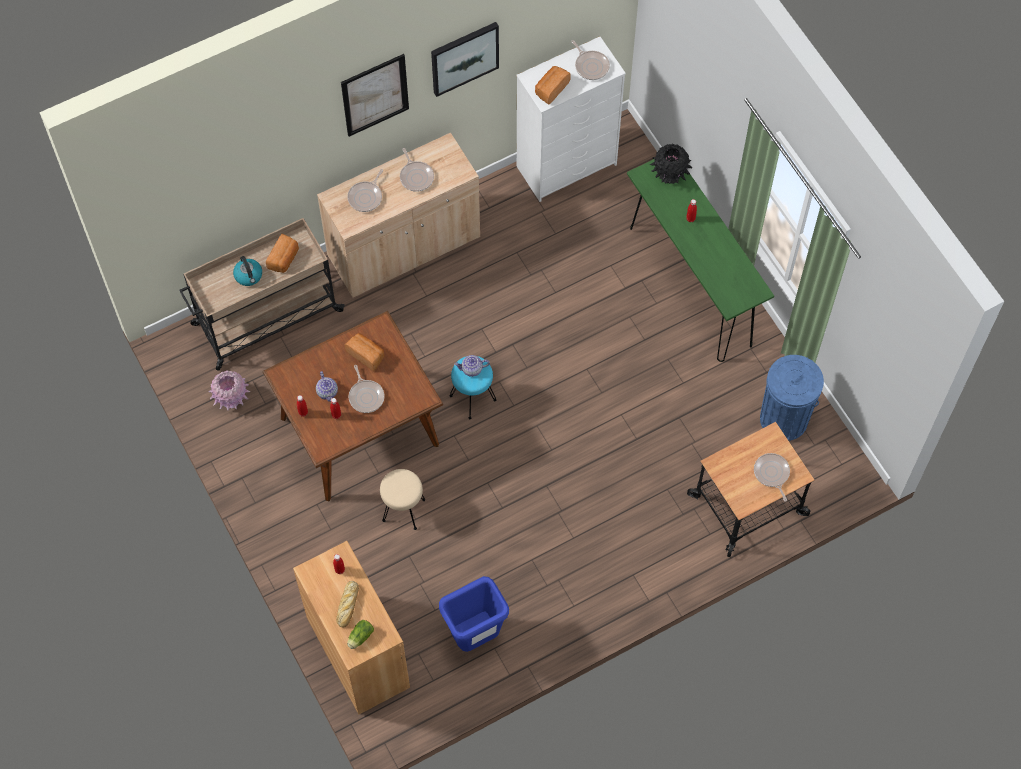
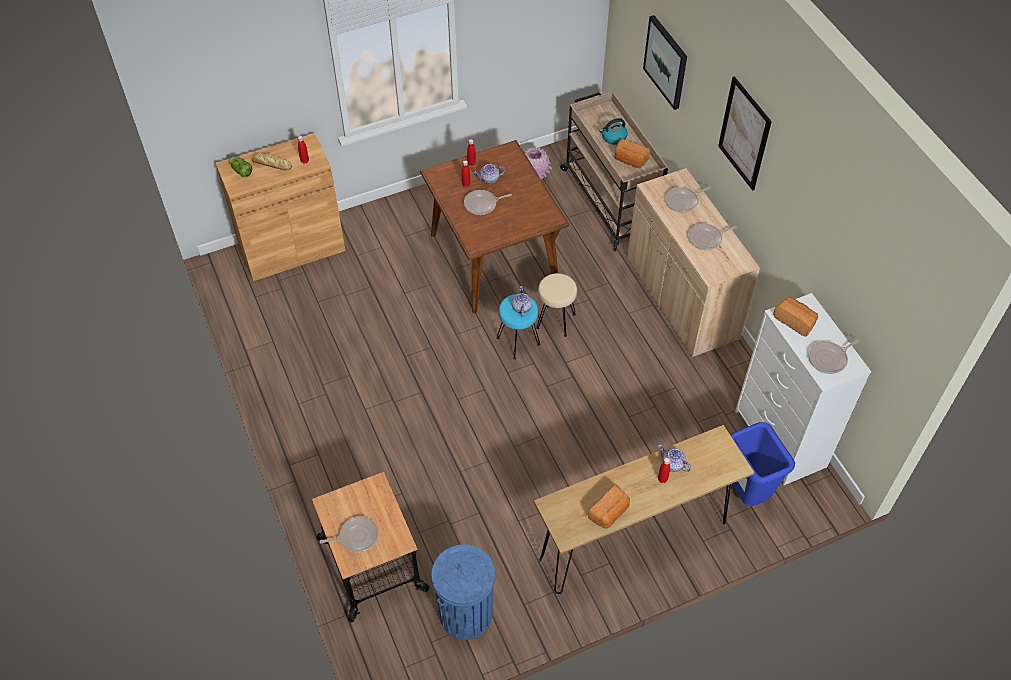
camera: 95 degrees right, 10 degrees down
bread [344,333,384,371] -> bread moved to [588,484,630,529]
frying pan [347,169,383,212] -> frying pan turned 60 degrees counterclockwise [665,187,711,213]
beige stool [380,469,425,530] -> beige stool moved to [536,273,577,337]
picture [431,22,499,97] -> picture moved to [643,15,687,110]
blue trash can [439,576,509,652] -> blue trash can moved to [730,422,795,506]
green console table [627,159,774,362] -> brown console table [534,425,754,594]
black vase [649,143,692,184] -> none
none -> teapot [659,445,691,472]

